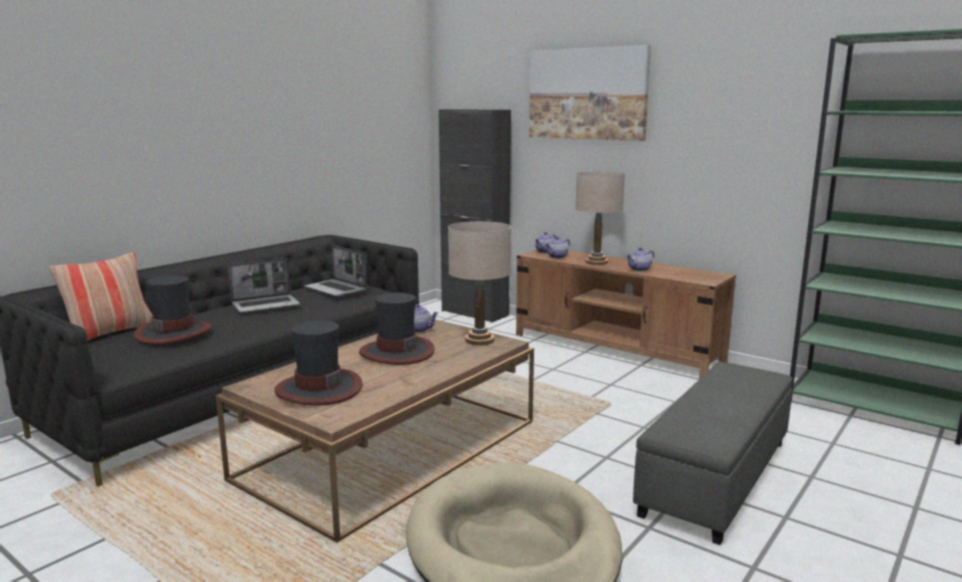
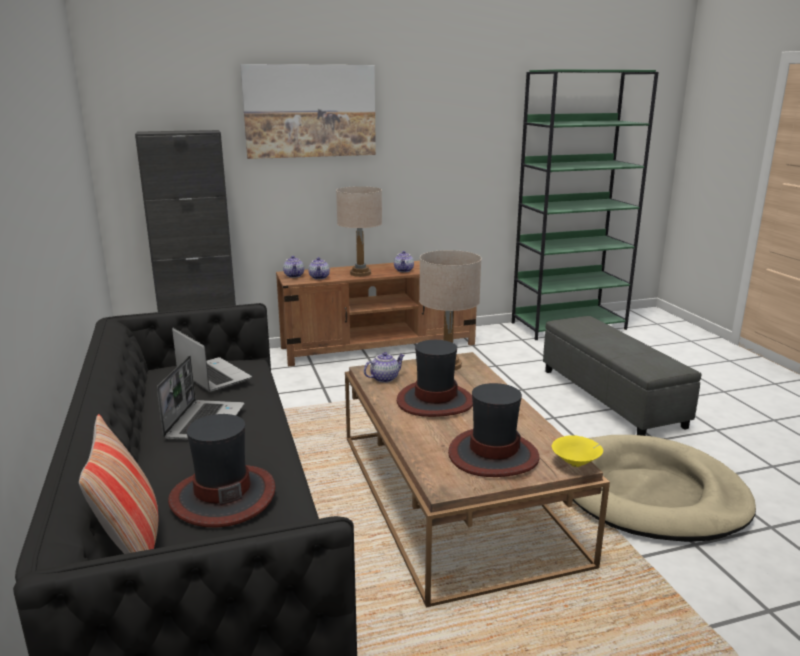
camera: 55 degrees left, 5 degrees up
laptop [304,245,367,297] -> laptop turned 120 degrees counterclockwise [172,328,252,392]
none -> yellow bowl [552,435,603,467]

